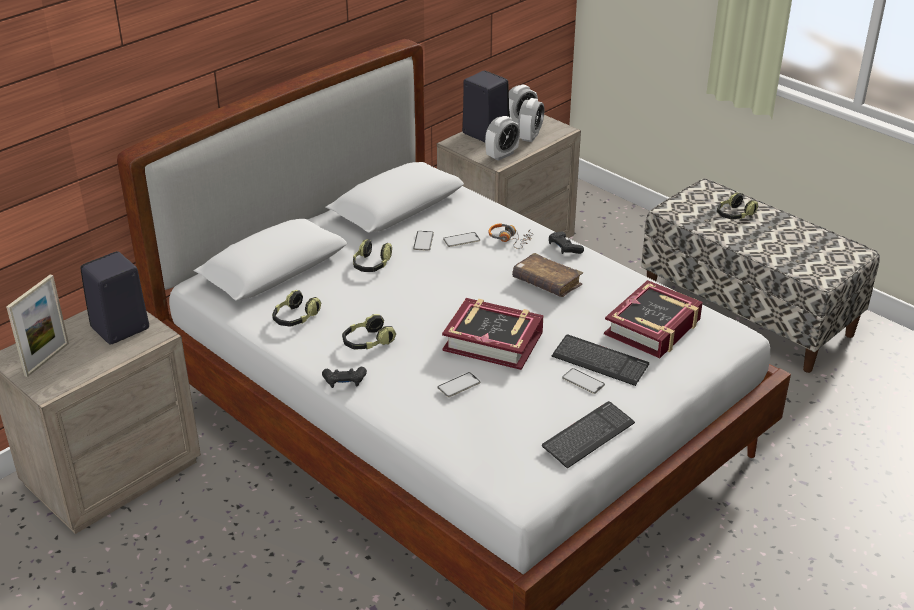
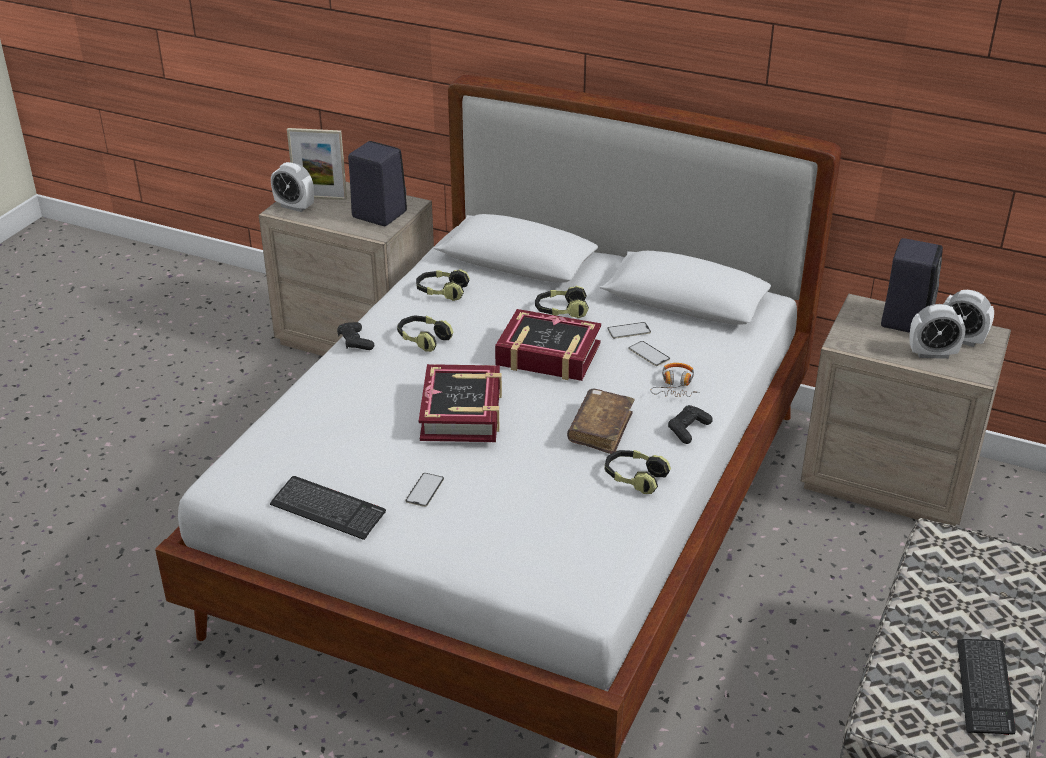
camera: 70 degrees right, 0 degrees up
phone [438,372,480,397] -> none
alarm clock [485,116,520,161] -> alarm clock moved to [271,162,314,212]
keyboard [552,335,649,386] -> keyboard moved to [957,639,1016,735]
book [604,280,703,358] -> book moved to [495,309,601,381]
headphones [717,193,758,219] -> headphones moved to [605,450,671,494]

